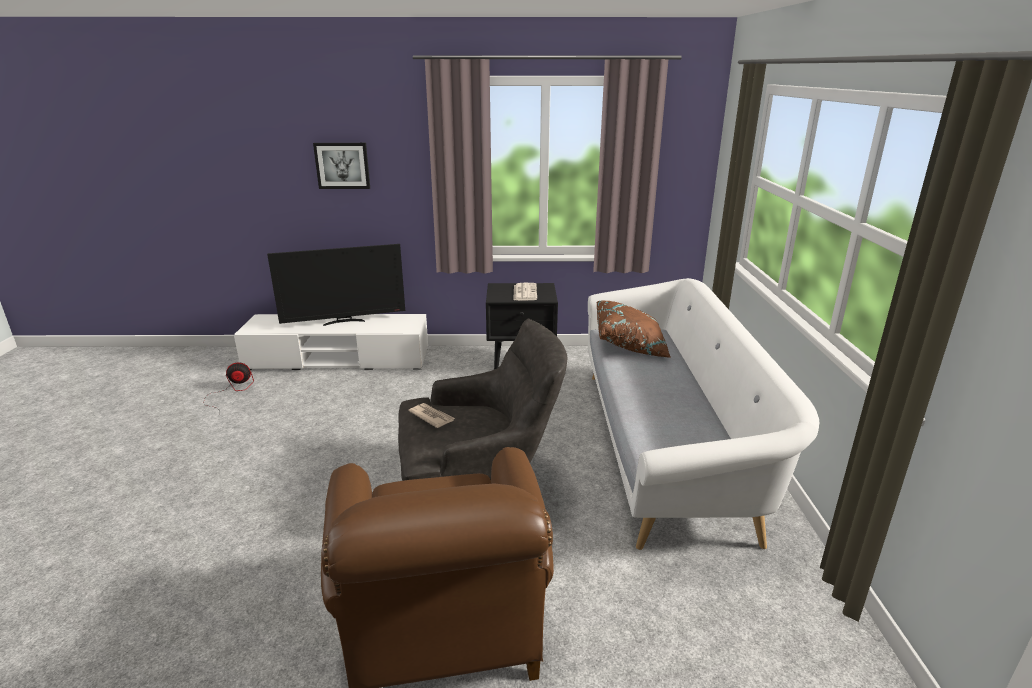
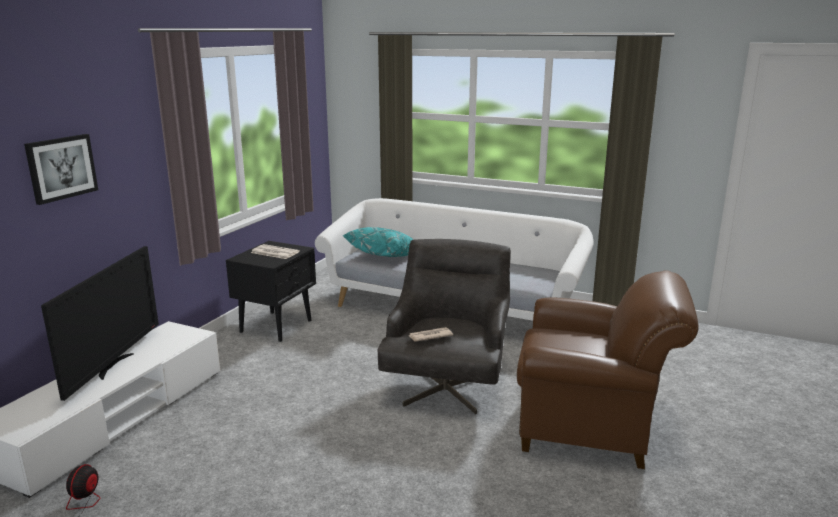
camera: 65 degrees left, 5 degrees down
brown pillow [597,300,671,358] -> turquoise pillow [343,227,414,257]

